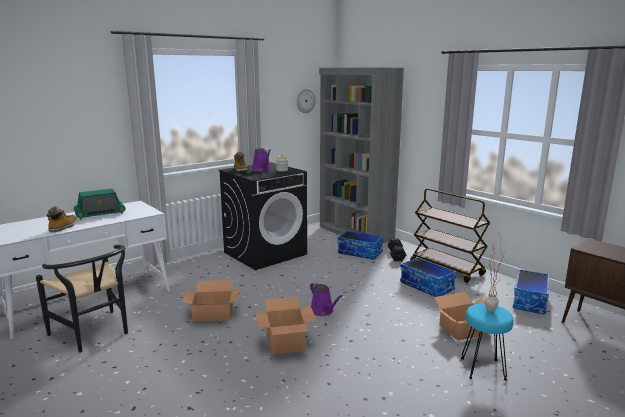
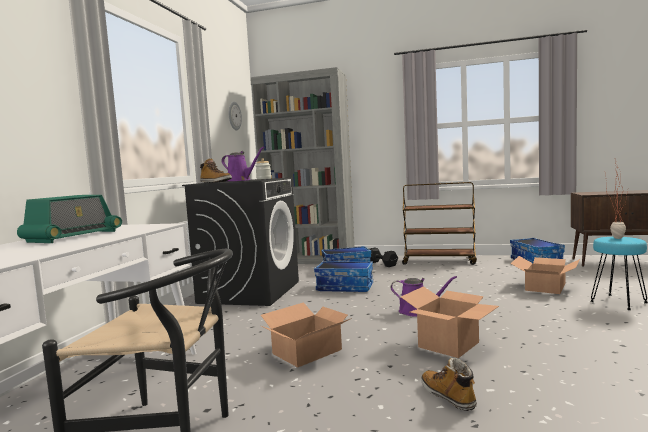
camera: 35 degrees left, 10 degrees down
boot [47,206,77,232] -> boot moved to [421,357,477,411]
storage box [400,257,457,297] -> storage box moved to [314,261,373,292]

